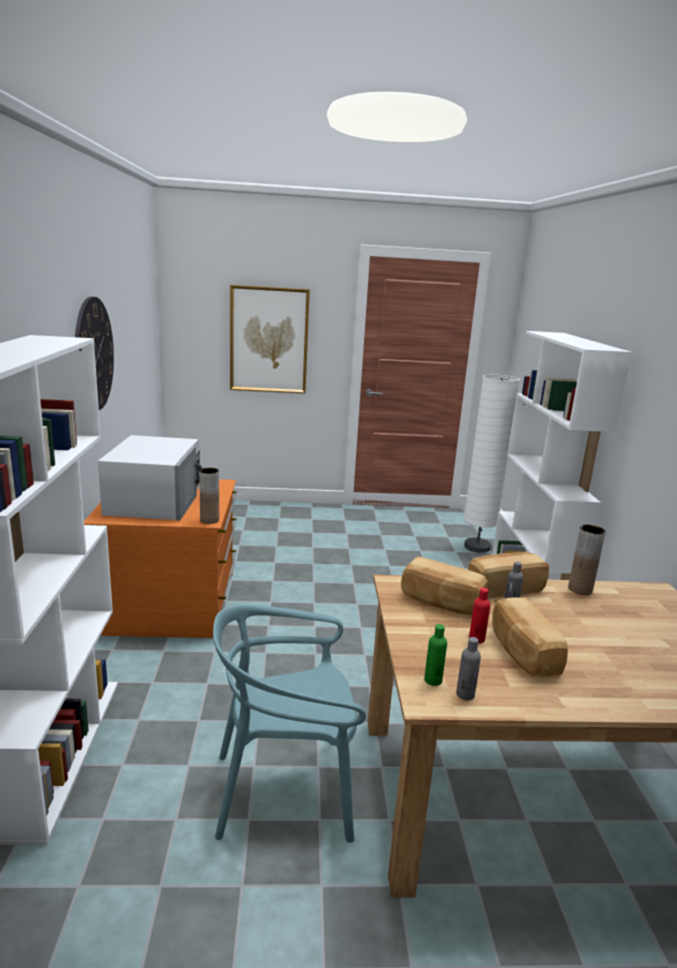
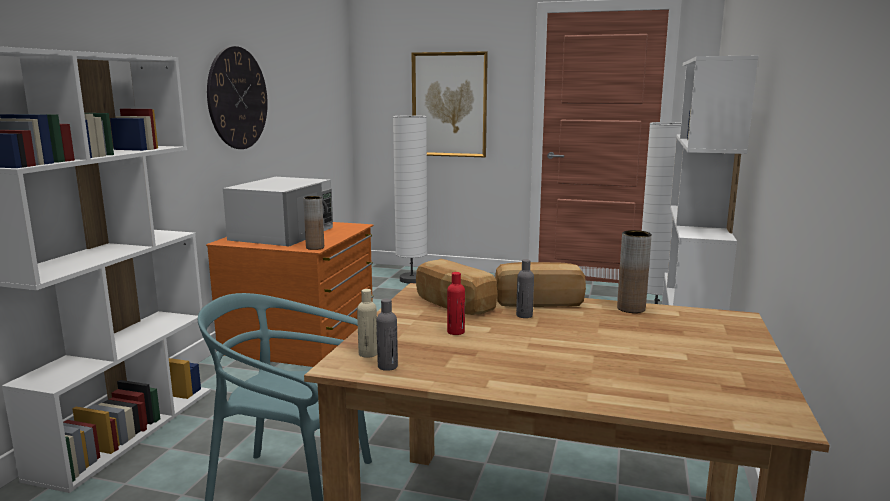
camera: 20 degrees right, 5 degrees down
green bottle [424,624,447,686] -> beige bottle [357,289,377,358]
bread [492,597,568,677] -> none
none -> white floor lamp [393,115,428,284]

